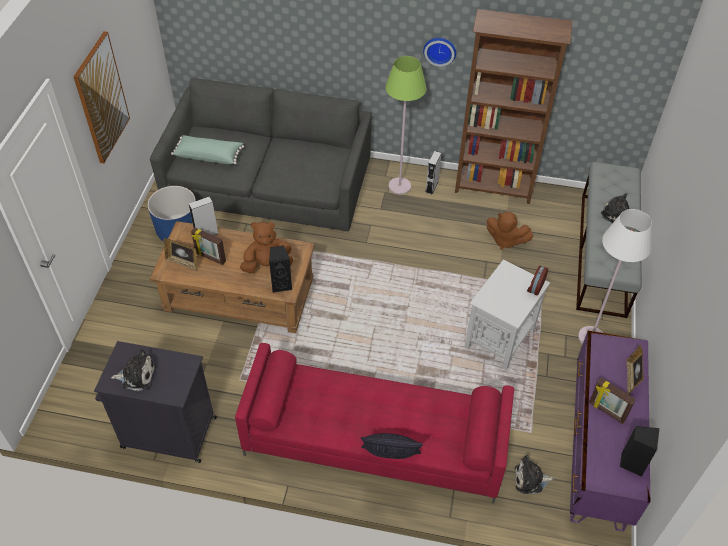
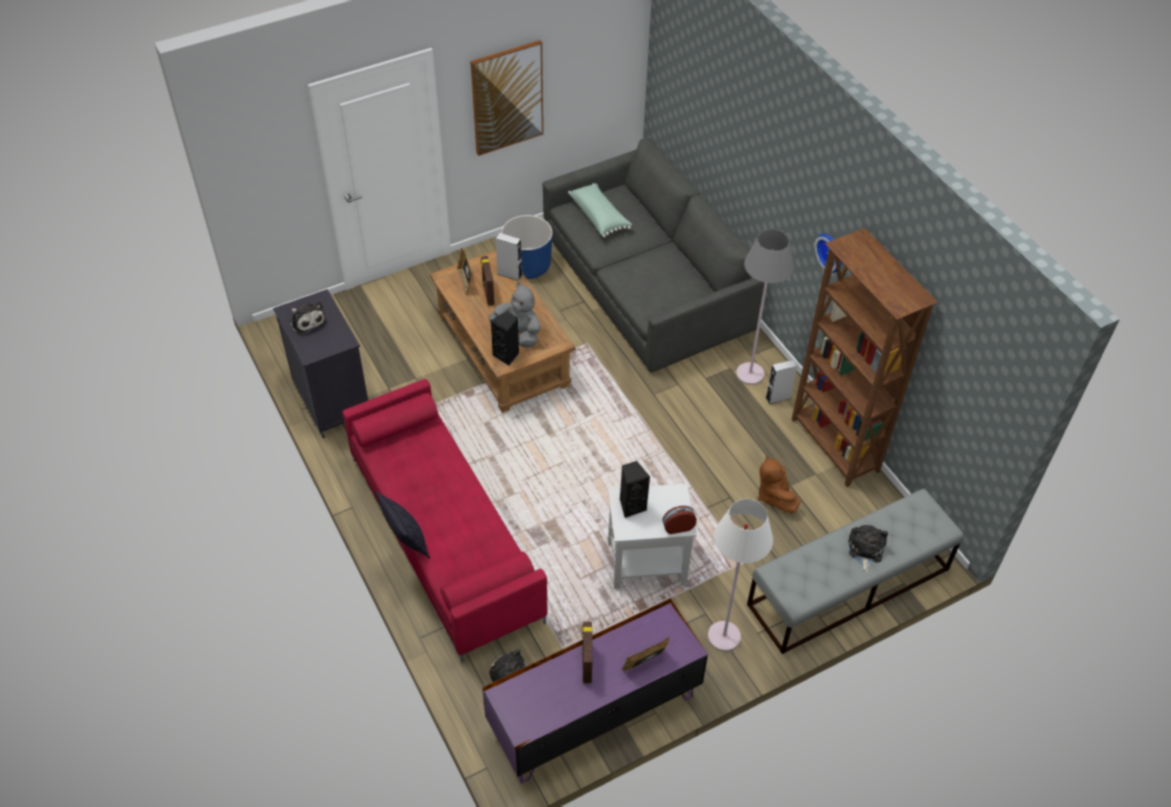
camera: 50 degrees right, 0 degrees up
brown plush toy [240,222,293,273] -> grey plush toy [489,282,541,348]
green floor lamp [385,56,427,195] -> grey floor lamp [736,229,794,385]
black speaker [620,426,660,477] -> black speaker moved to [620,461,650,518]

